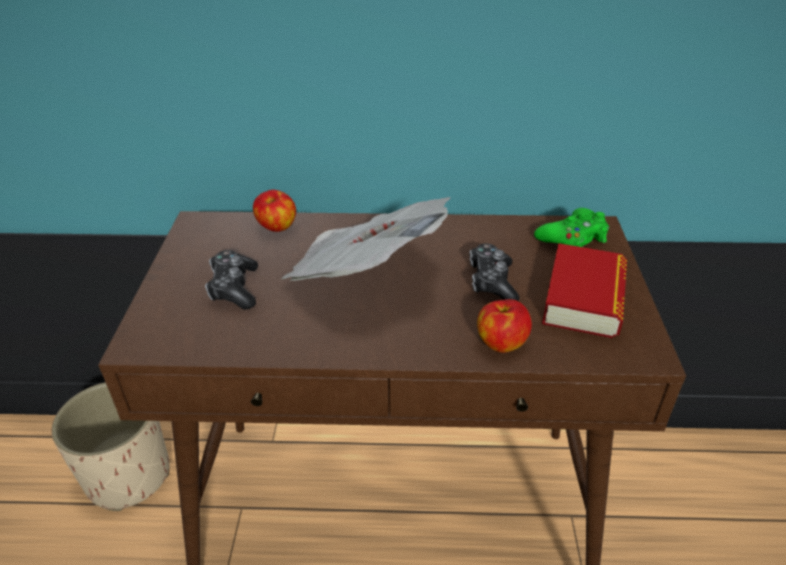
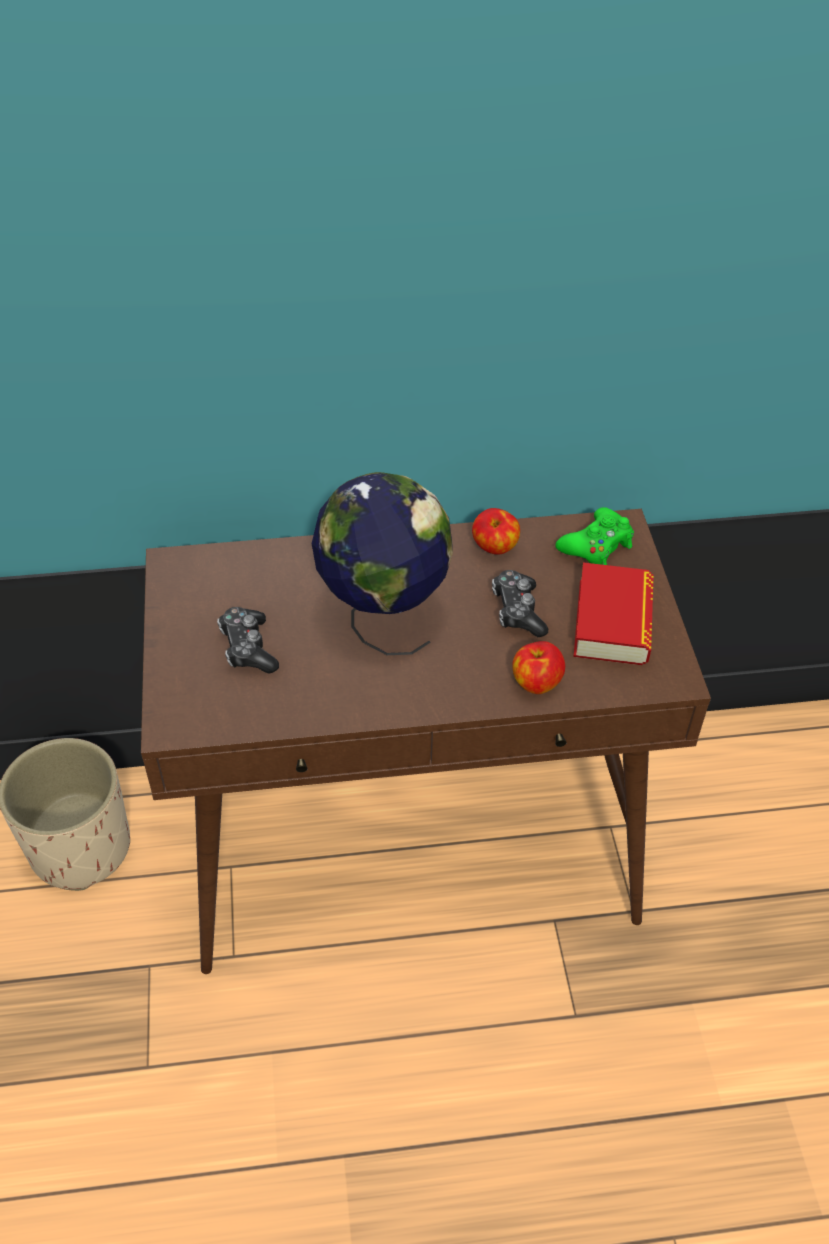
camera: 10 degrees left, 10 degrees up
apple [253,189,296,232] -> apple moved to [472,508,520,555]
newspaper [281,197,450,281] -> globe [312,472,453,655]

